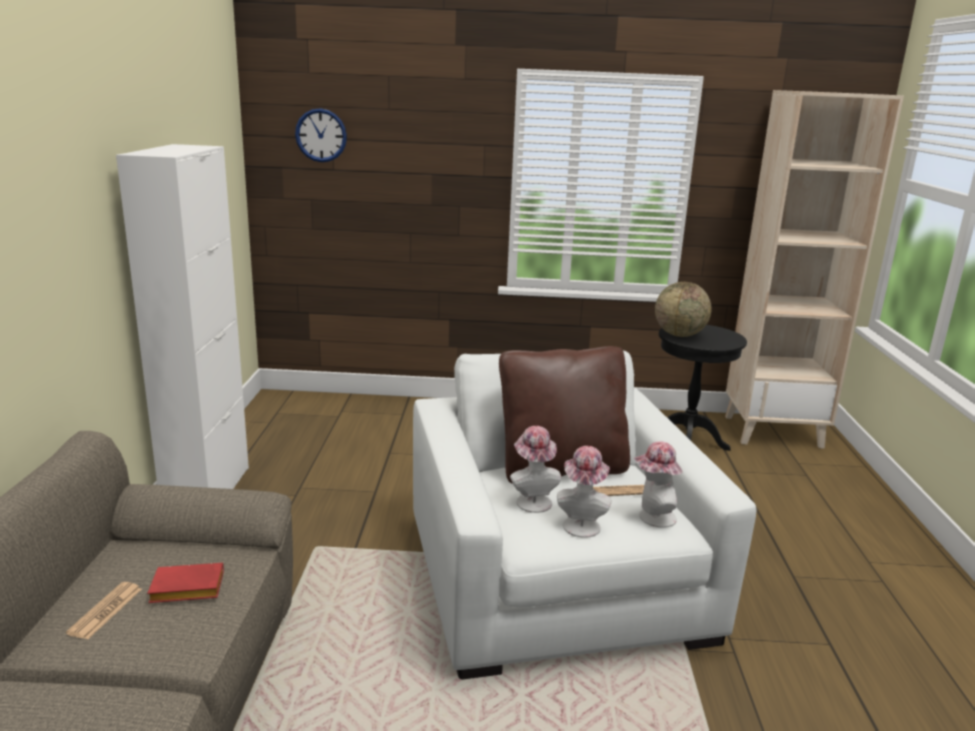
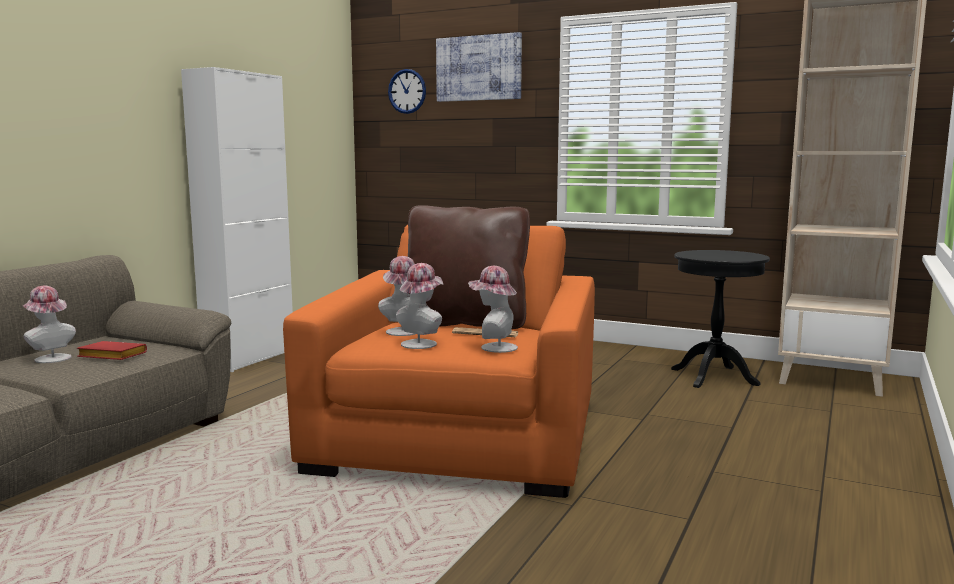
camera: 25 degrees right, 10 degrees down
newspaper [66,582,142,639] -> hat [22,286,76,363]
white armchair [413,351,757,679] -> orange armchair [283,225,595,498]
globe [655,282,711,337] -> none
none -> picture [436,32,522,102]

